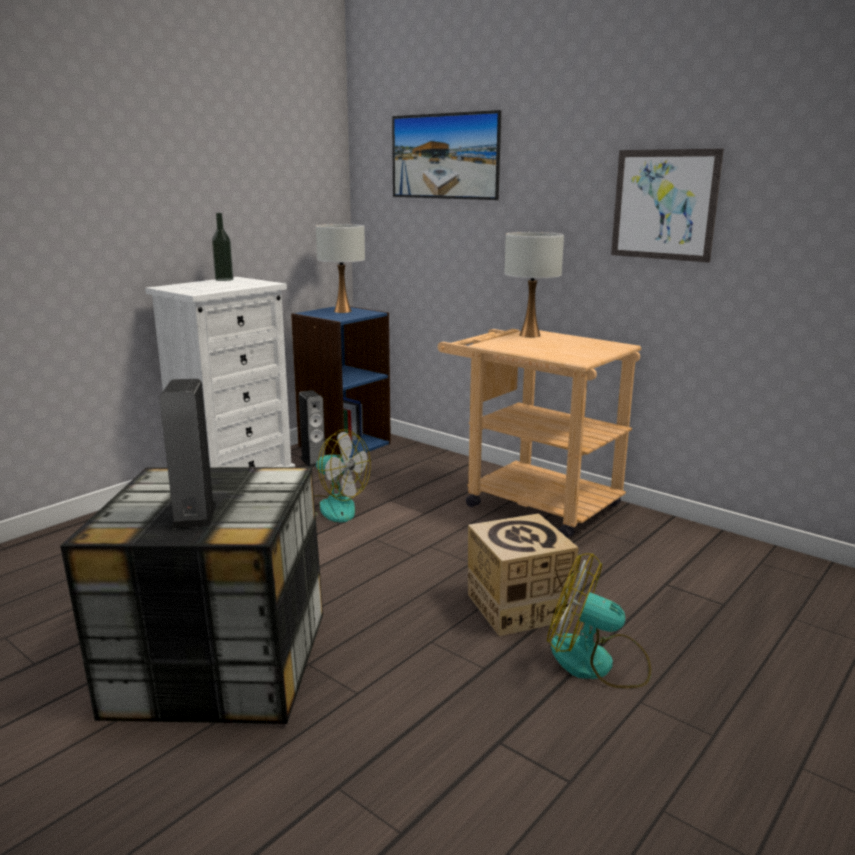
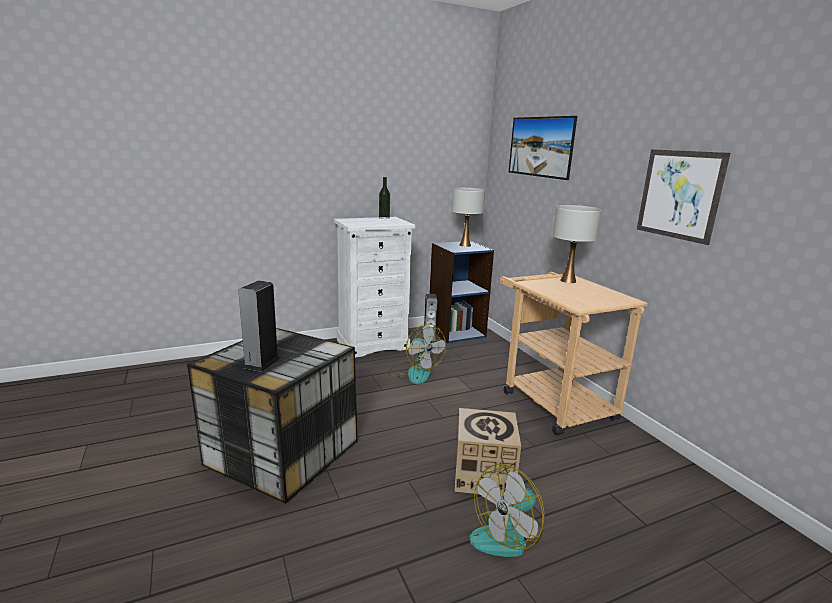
camera: 25 degrees right, 0 degrees up
fan [547,553,651,688] -> fan turned 90 degrees counterclockwise [469,464,544,557]

